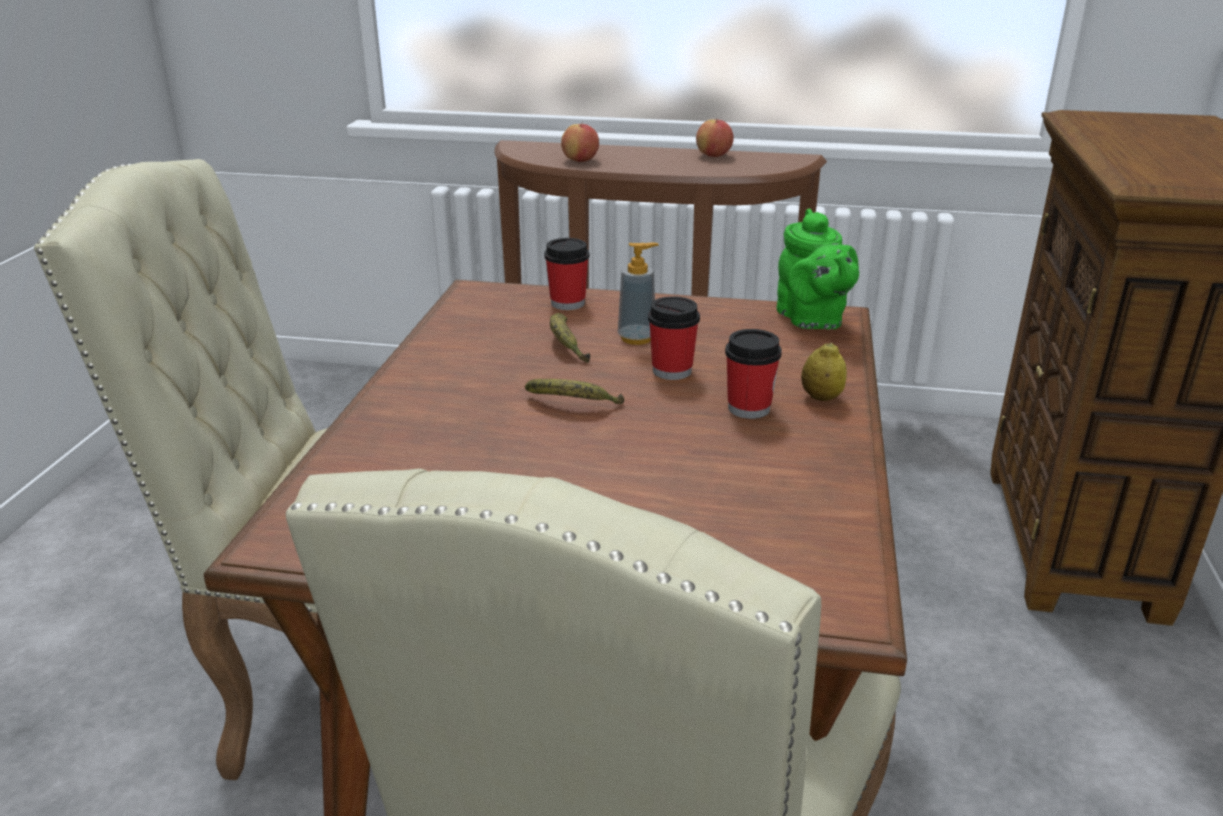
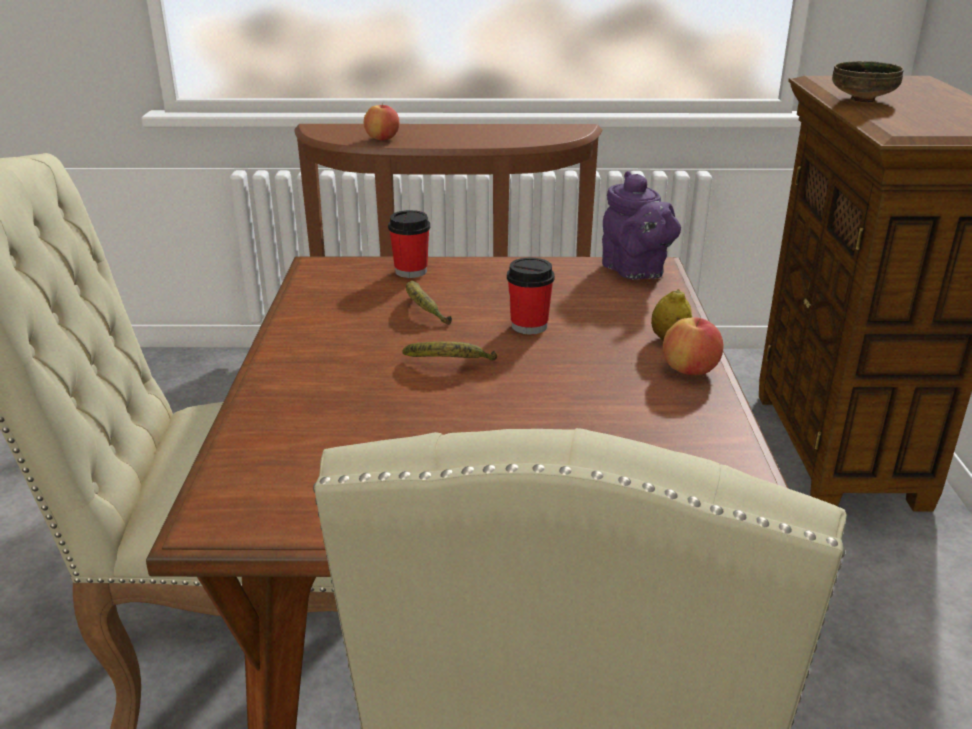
camera: 10 degrees left, 0 degrees up
soap dispenser [618,243,659,345] -> none
apple [696,118,734,157] -> apple moved to [663,317,723,375]
cup [725,329,782,419] -> none
green teapot [777,209,859,329] -> purple teapot [602,171,681,280]
none -> bowl [832,61,904,103]

